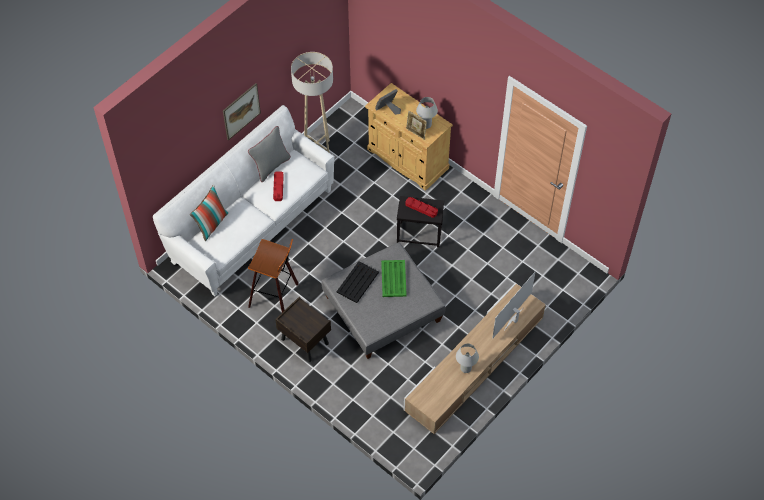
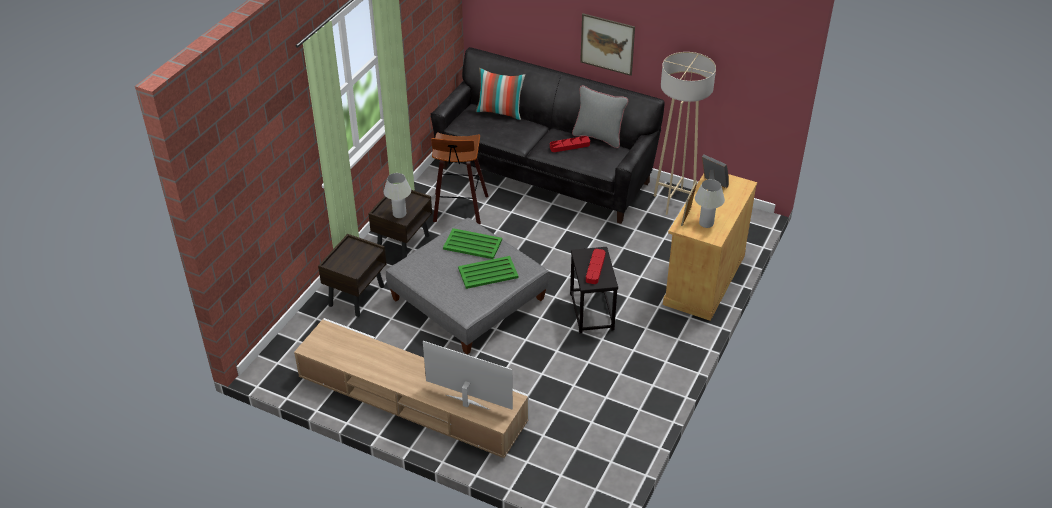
camera: 75 degrees right, 15 degrees down
white sofa [153,105,335,296] -> black sofa [431,47,664,224]
black tray [337,261,379,303] -> green tray [443,228,502,259]
white table lamp [456,343,479,373] -> white table lamp moved to [384,173,411,218]
none -> brown nightstand [318,234,387,317]

